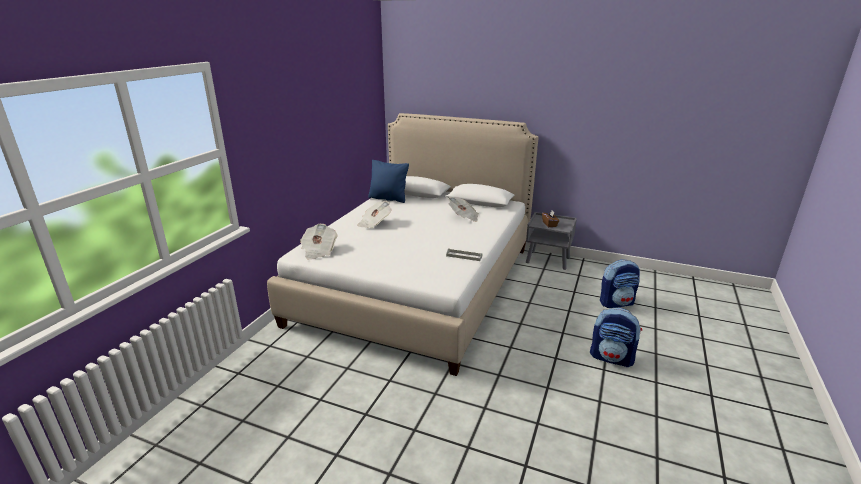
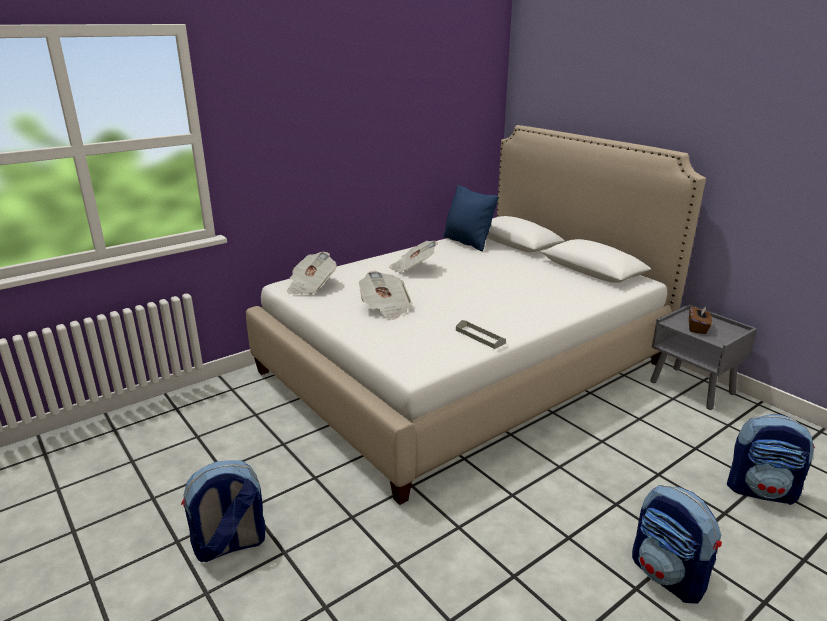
camera: 30 degrees right, 0 degrees up
newspaper [449,197,479,222] -> newspaper moved to [359,271,413,320]
none -> backpack [181,460,266,562]

